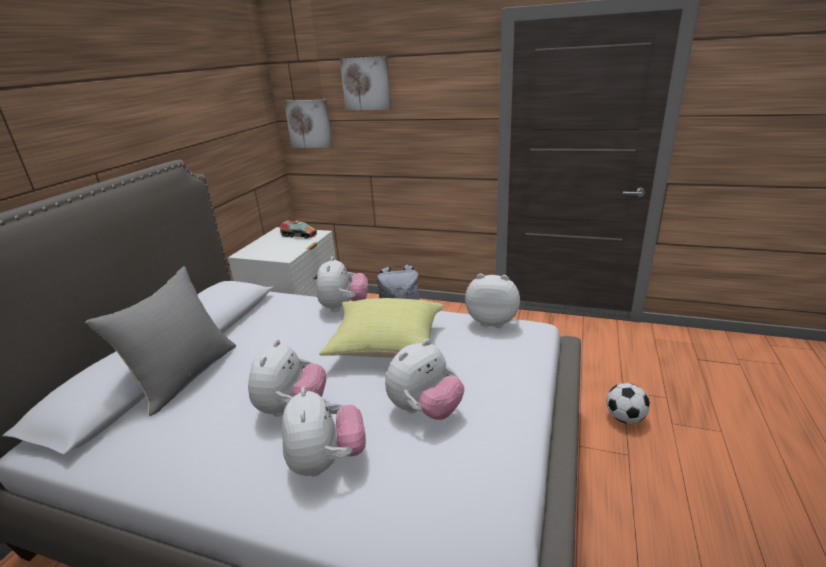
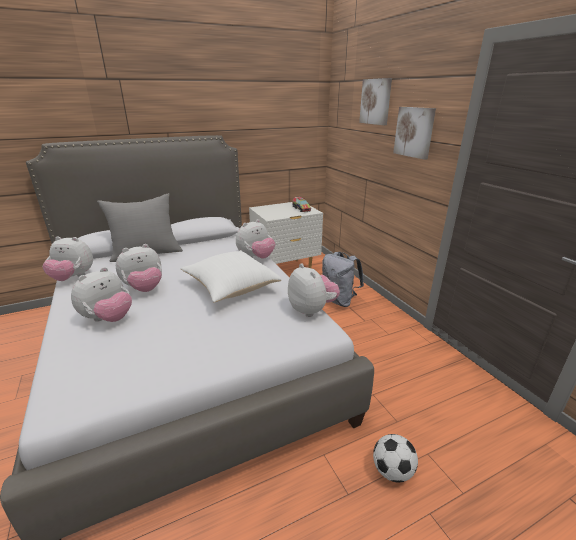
camera: 45 degrees right, 0 degrees up
picture [284,100,333,148] -> picture moved to [393,107,436,160]
yellow pillow [319,298,444,358] -> white pillow [180,250,282,303]
plush toy [385,339,464,420] -> plush toy moved to [43,236,93,281]

